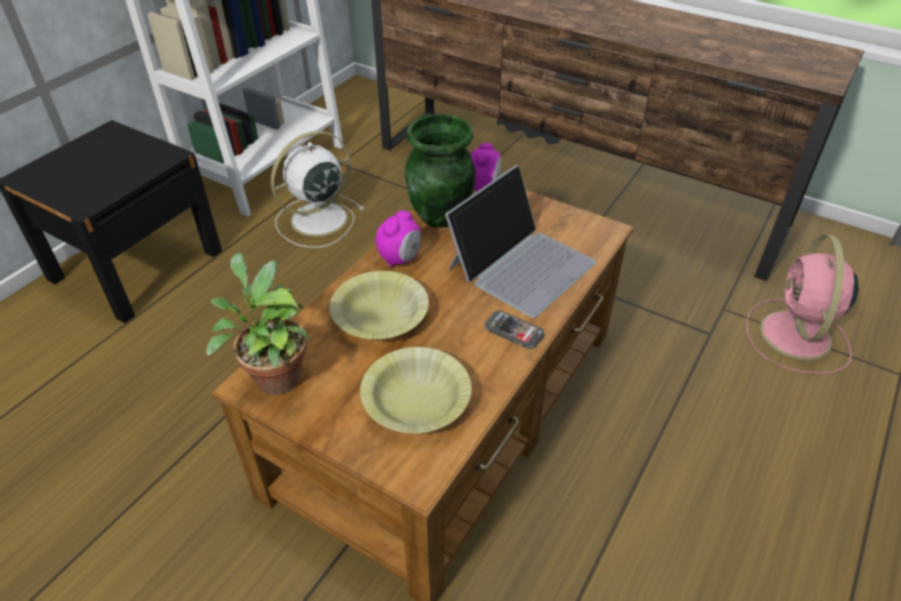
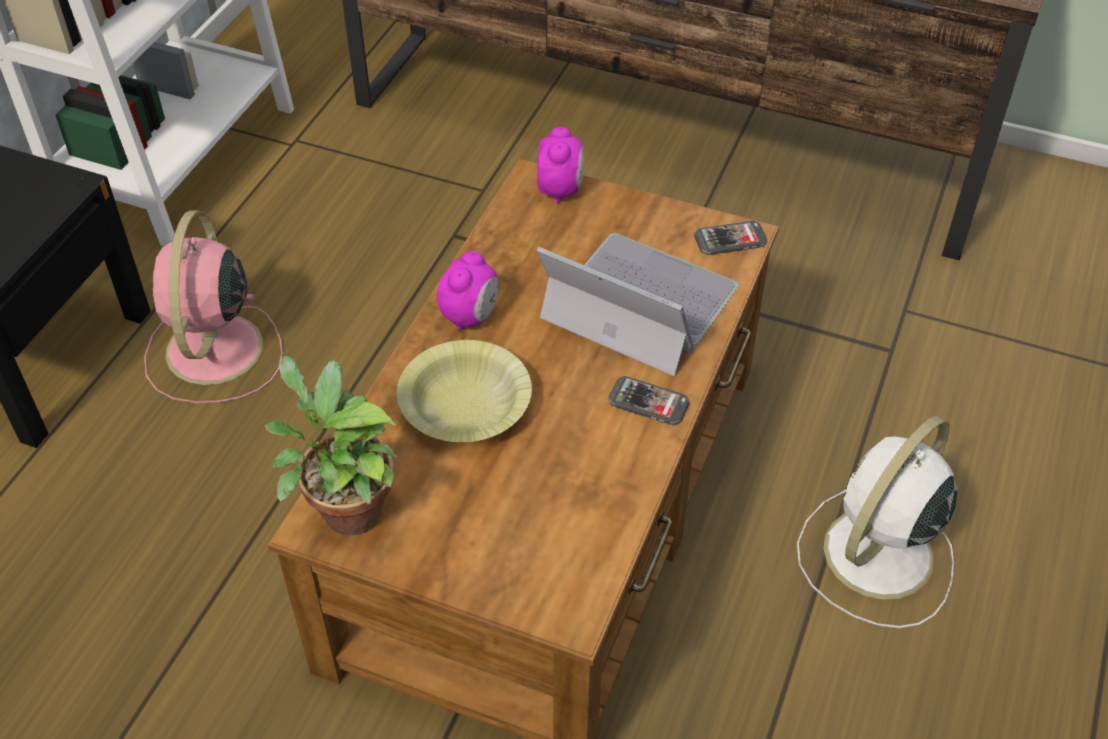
camera: 10 degrees left, 5 degrees up
white fan [271,131,365,248] -> white fan moved to [797,416,958,628]
yellow bowl [360,347,472,433] -> none
green vase [405,114,476,228] -> none
laptop [445,165,596,318] -> laptop turned 90 degrees counterclockwise [536,233,739,377]
pink fan [746,234,859,374] -> pink fan moved to [144,210,283,404]
none -> phone [694,221,767,255]

